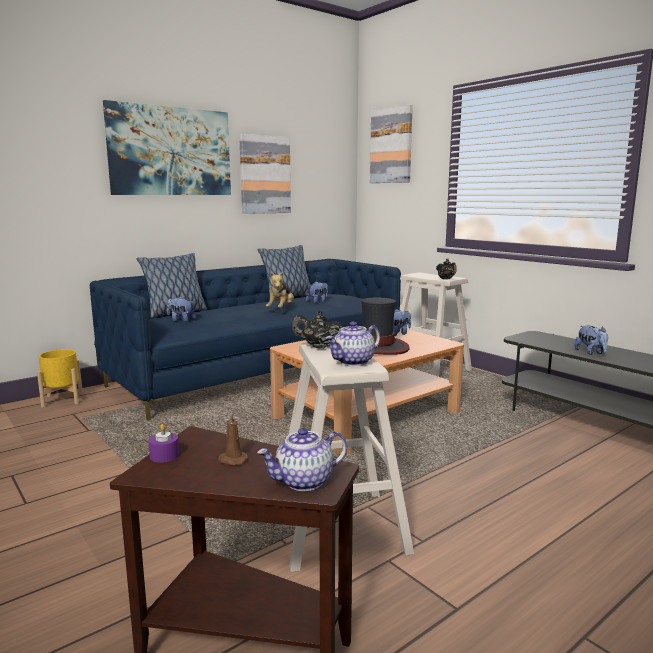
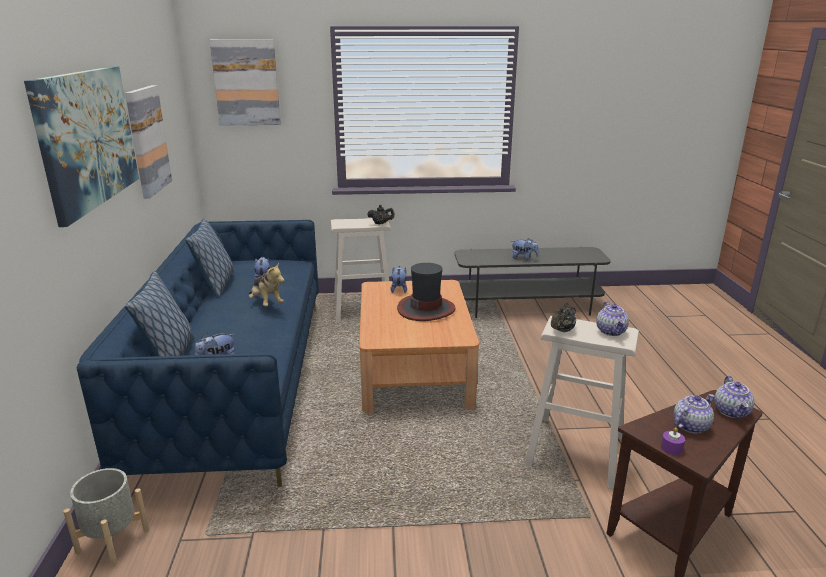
camera: 55 degrees left, 10 degrees up
yellow planter [37,349,83,408] -> grey planter [63,468,149,566]
brown candle [218,411,248,465] -> teapot [674,394,715,434]

